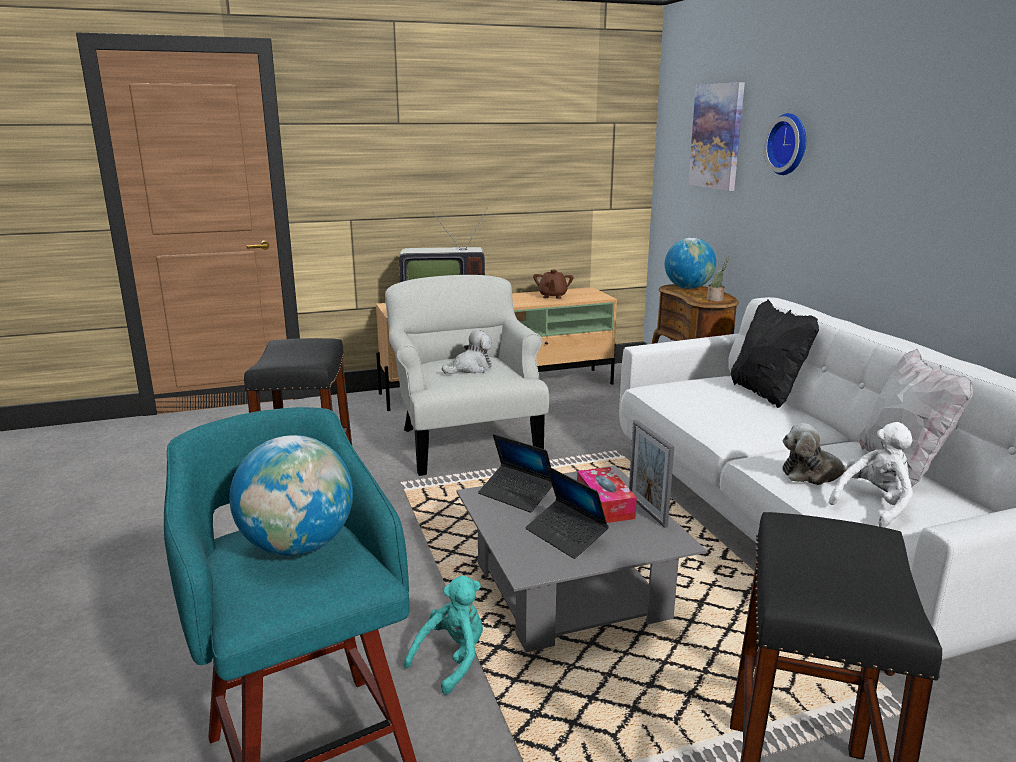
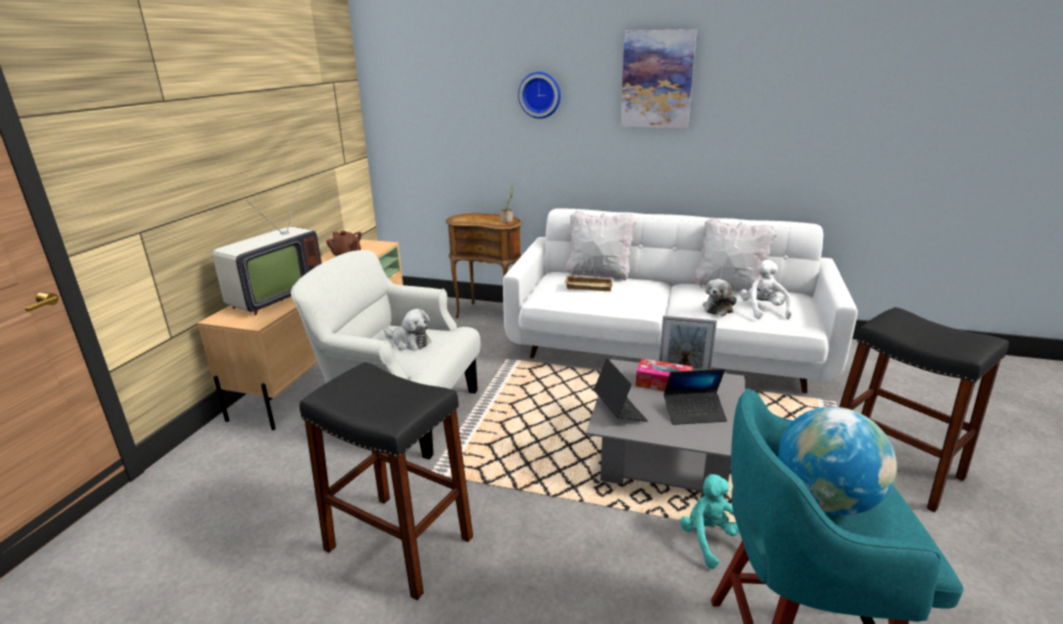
camera: 55 degrees left, 5 degrees up
plush toy [442,330,492,374] -> plush toy turned 120 degrees clockwise [384,309,431,350]
laptop [478,434,552,513] -> laptop turned 90 degrees counterclockwise [594,358,648,422]
globe [665,238,716,289] -> none
picture [688,82,745,191] -> picture moved to [620,29,697,128]
black pillow [731,300,819,408] -> white pillow [566,210,636,281]
none -> beige tray [564,275,613,291]

